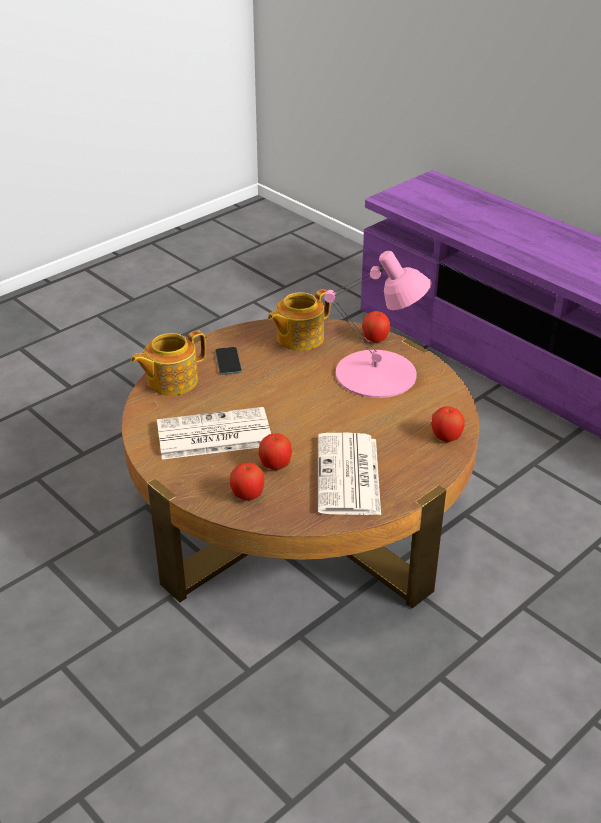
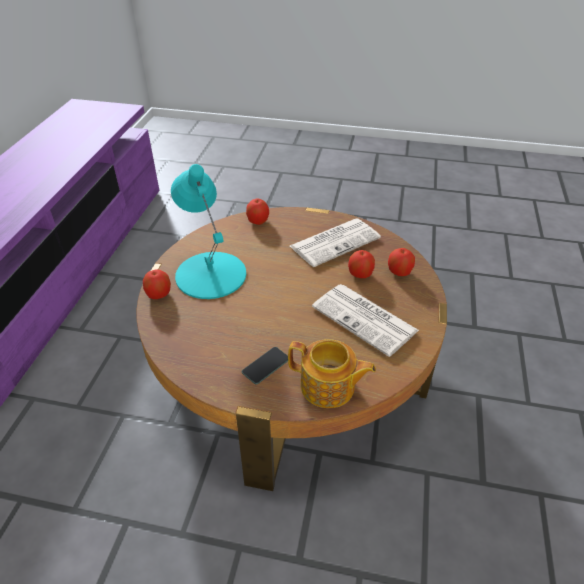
camera: 125 degrees left, 5 degrees up
teapot [268,289,330,351] -> none
pink table lamp [324,251,432,398] -> turquoise table lamp [171,164,246,299]

